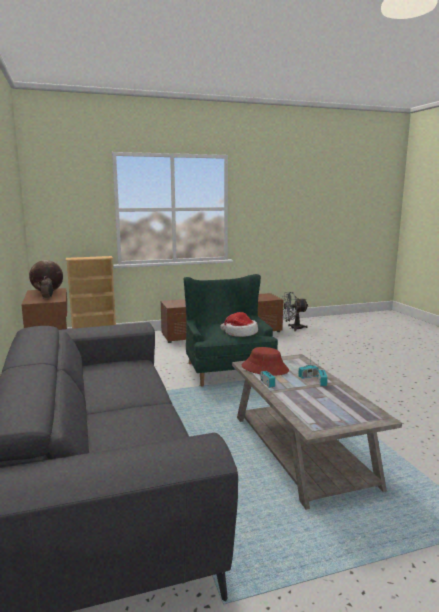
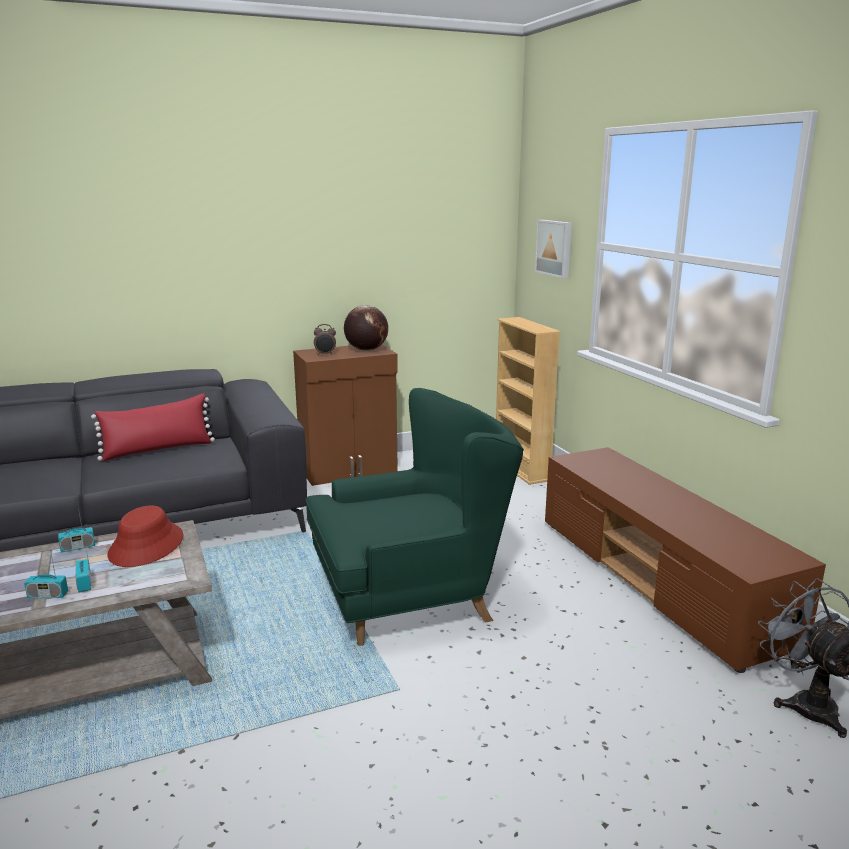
camera: 85 degrees right, 5 degrees up
hat [220,312,258,337] -> none
none -> red pillow [91,394,215,461]
none -> picture [535,220,572,278]

